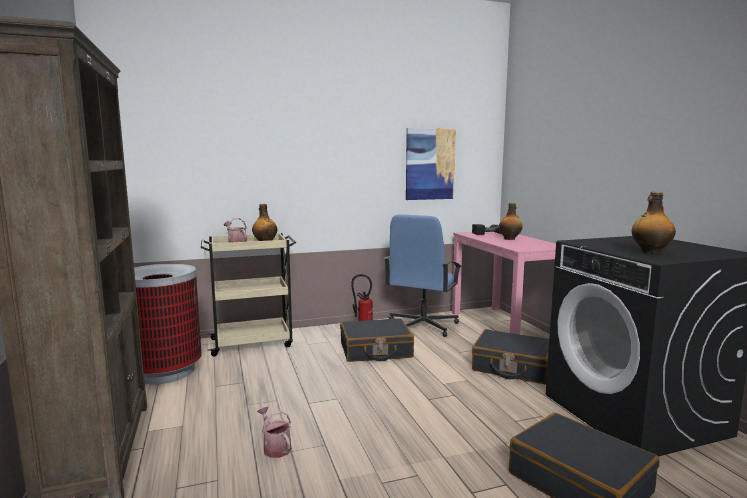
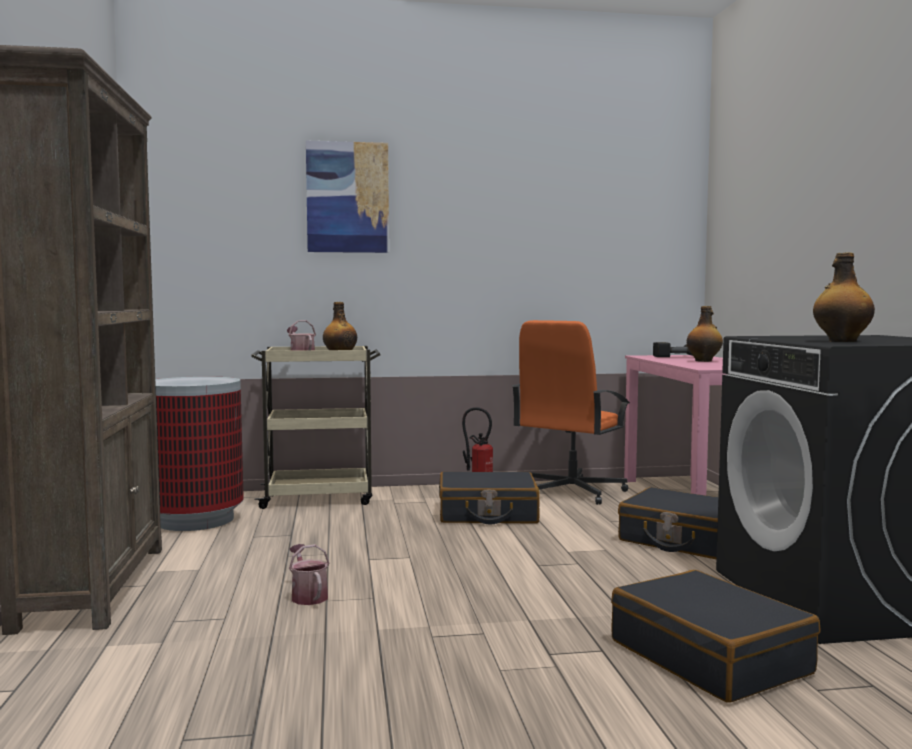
camera: 10 degrees right, 5 degrees down
blue office chair [384,214,461,337] -> orange office chair [512,320,630,505]
picture [406,128,456,200] -> picture moved to [306,141,389,253]

